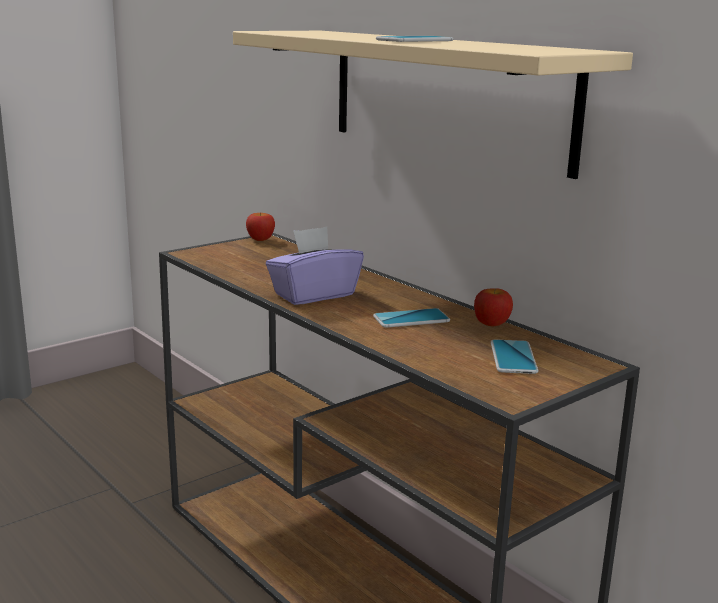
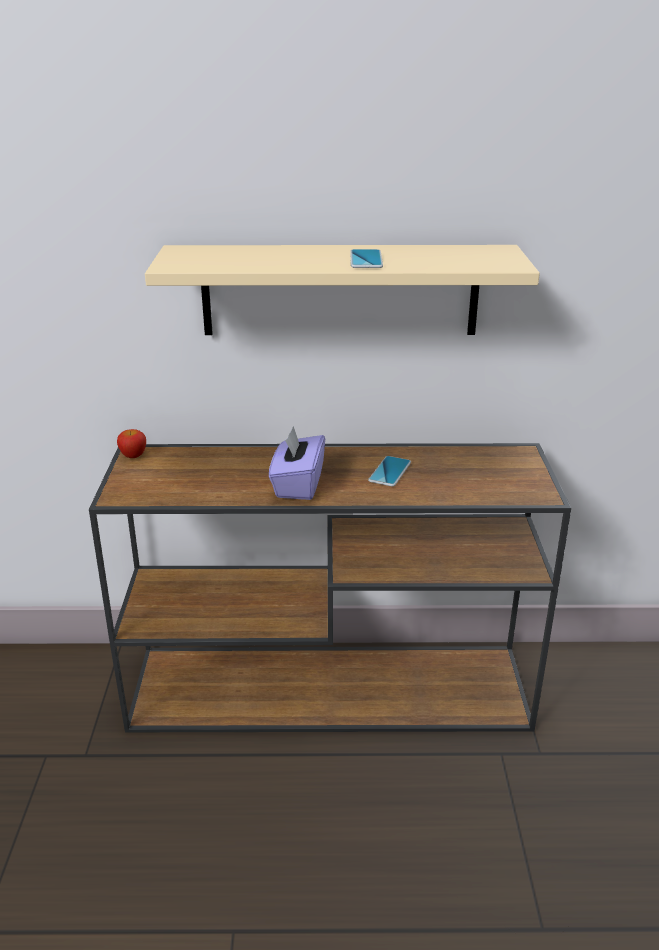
camera: 50 degrees left, 10 degrees up
apple [474,288,513,326] -> none
phone [491,339,538,374] -> none

